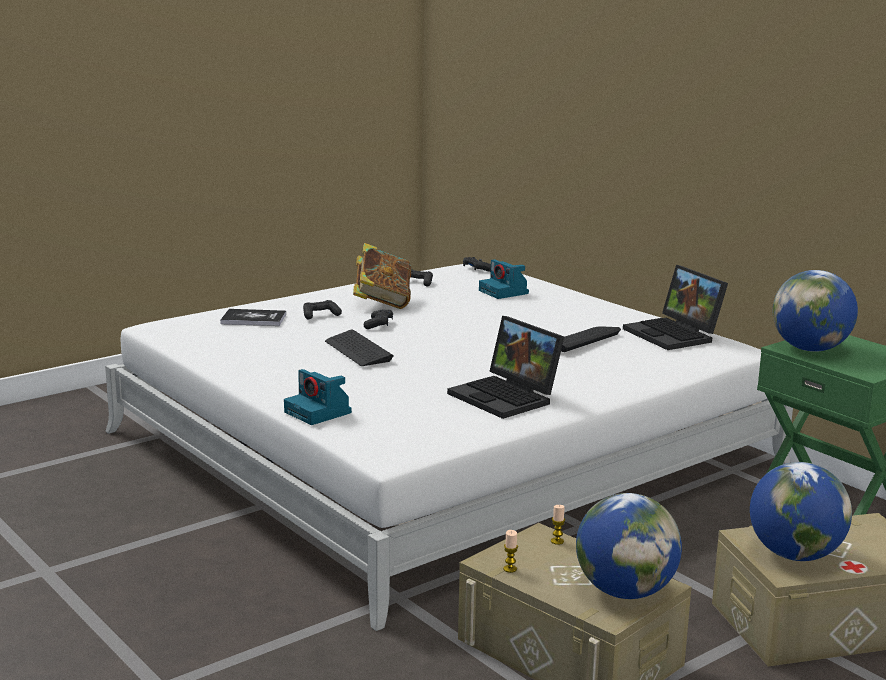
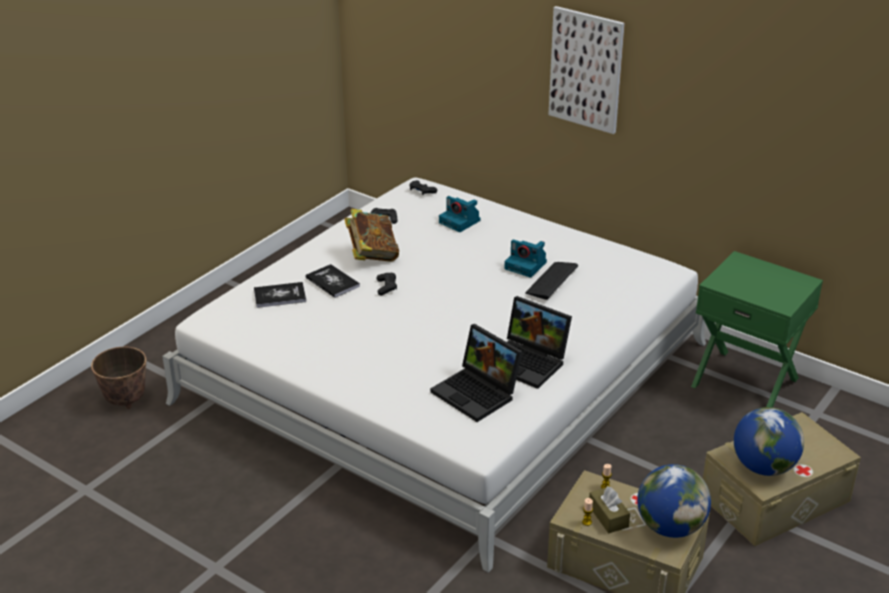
camera: 15 degrees left, 15 degrees up
camera [284,369,352,425] -> camera moved to [504,240,547,278]
black game controller [303,300,342,319] -> book [306,264,360,298]
keyboard [325,329,394,366] -> none
laptop [623,265,728,350] -> laptop moved to [430,324,523,422]
globe [773,270,858,352] -> none
none -> planter [91,347,146,409]
none -> picture [548,6,625,134]
none -> brown tissue box [589,486,630,533]

